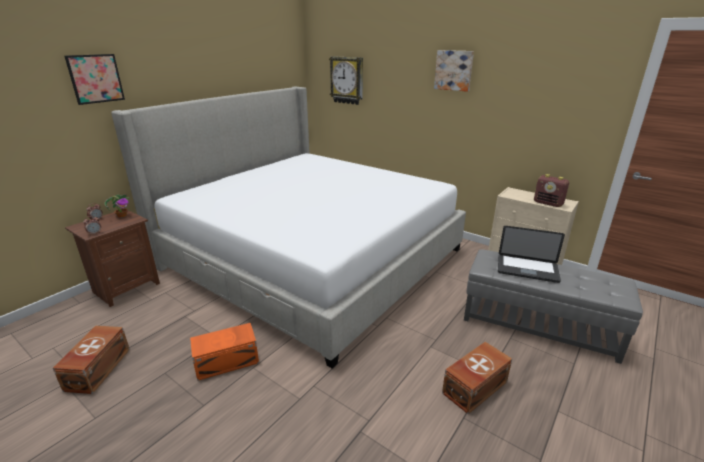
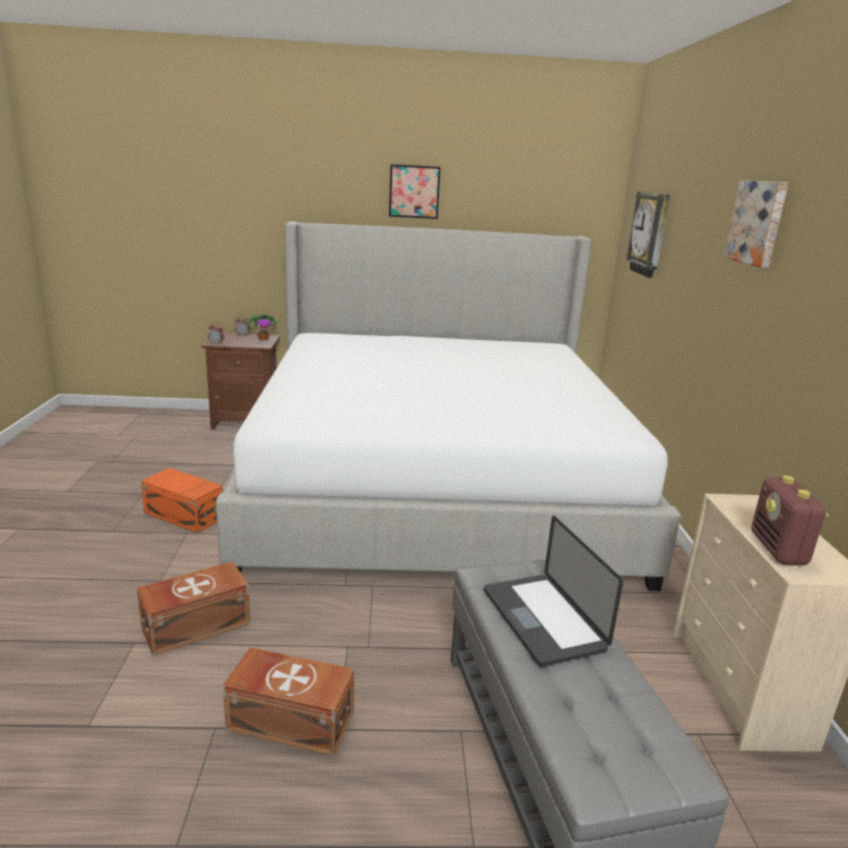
camera: 50 degrees right, 5 degrees down
brown storage box [53,326,130,394] -> brown storage box moved to [137,561,251,656]
picture [64,54,125,105] -> picture moved to [389,164,441,219]

